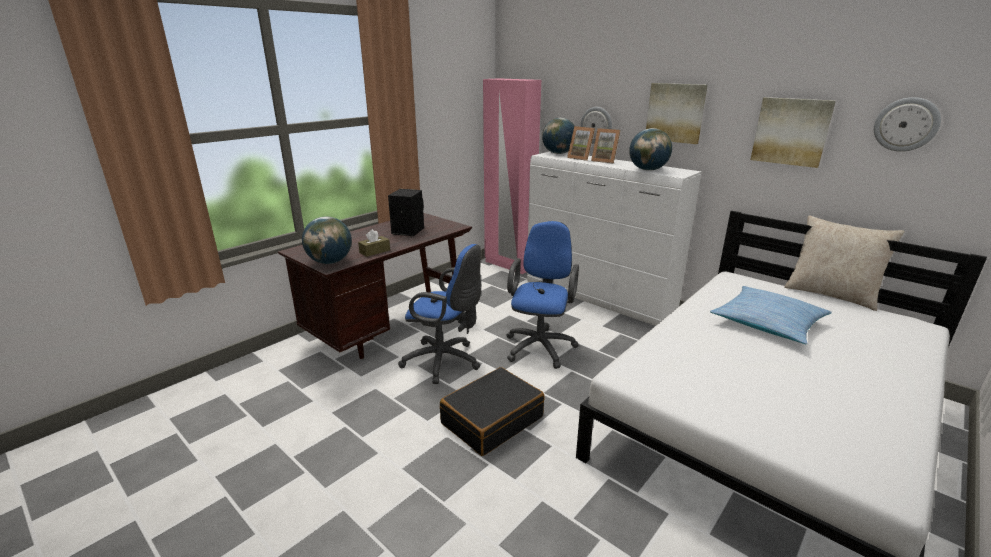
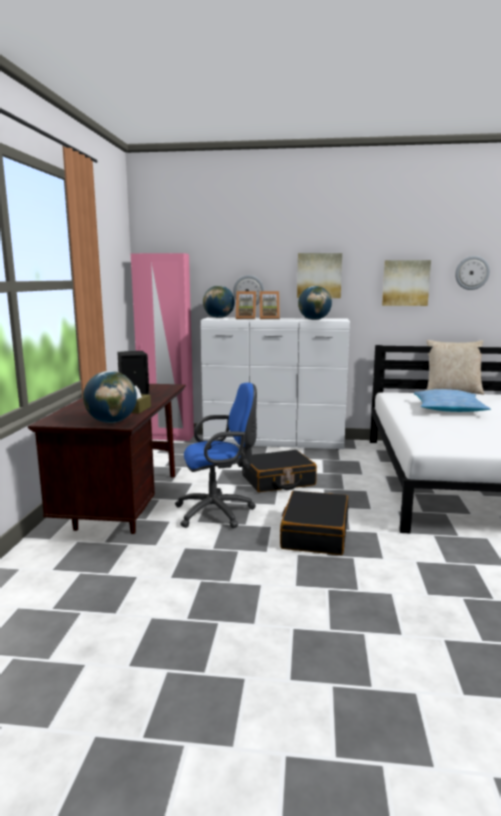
camera: 35 degrees left, 10 degrees down
blue office chair [506,221,579,369] -> black suitcase [242,450,317,492]

